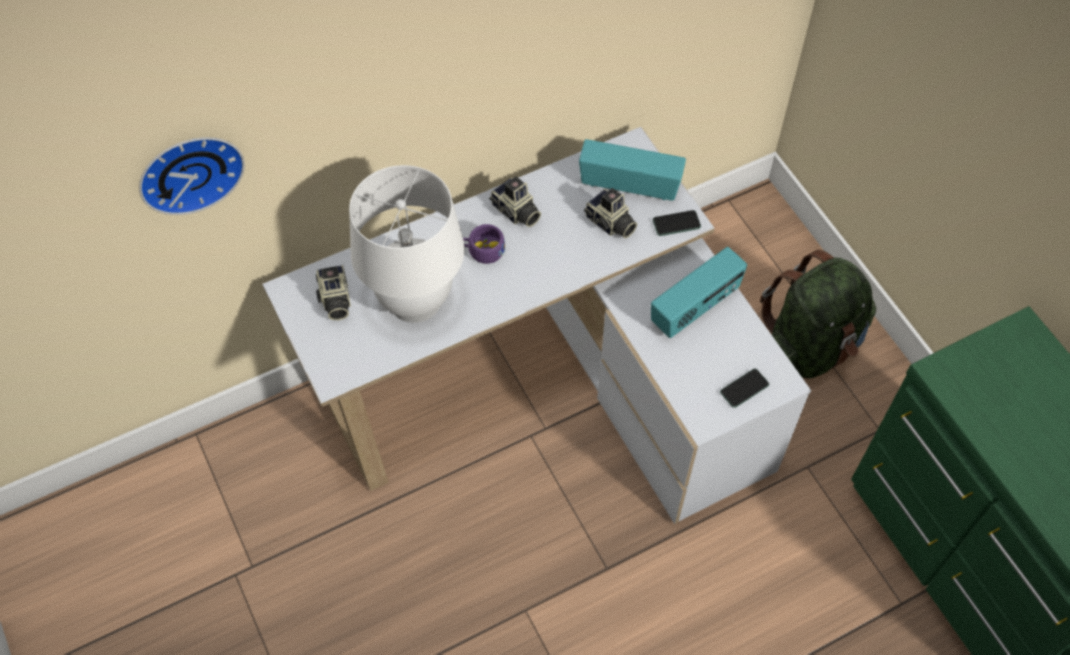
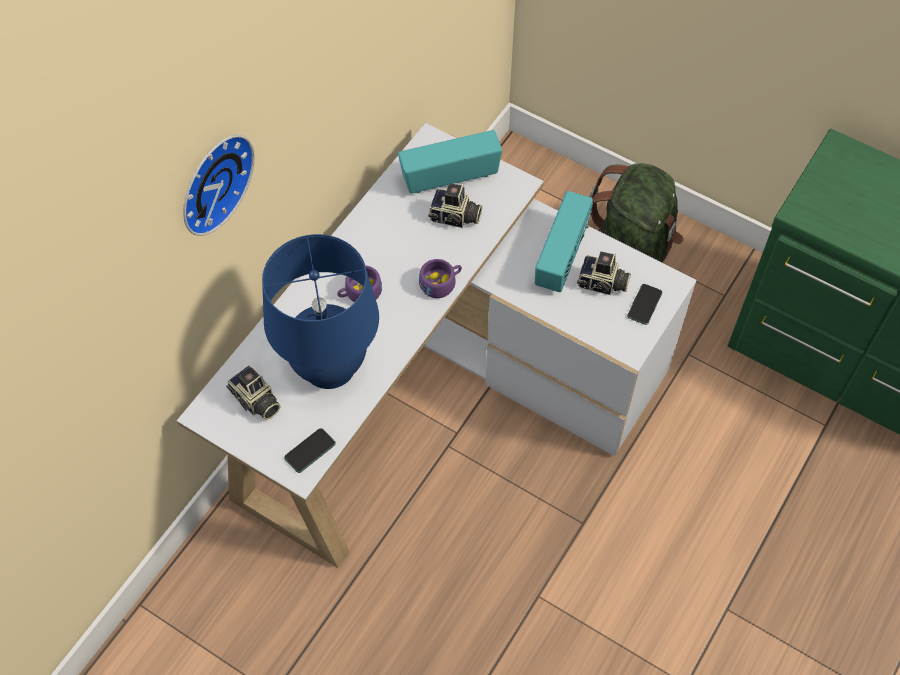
camera: 30 degrees left, 0 degrees up
wall clock [139,137,245,215] -> wall clock moved to [183,135,255,236]
white table lamp [349,165,465,323] -> blue table lamp [262,234,379,389]
camera [489,176,541,227] -> camera moved to [577,252,631,295]
phone [653,210,701,236] -> phone moved to [284,428,336,473]
none -> purple cup [419,259,462,298]

